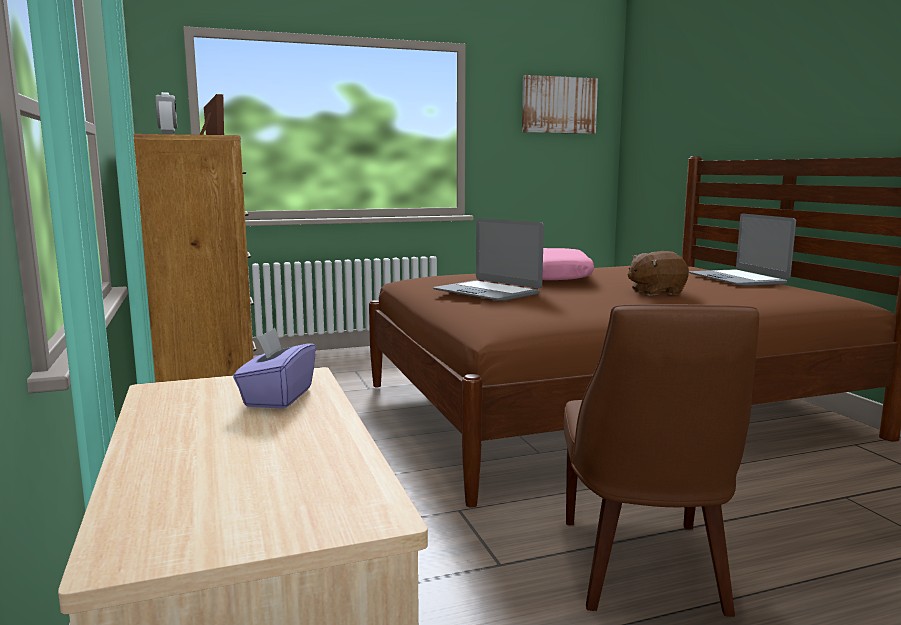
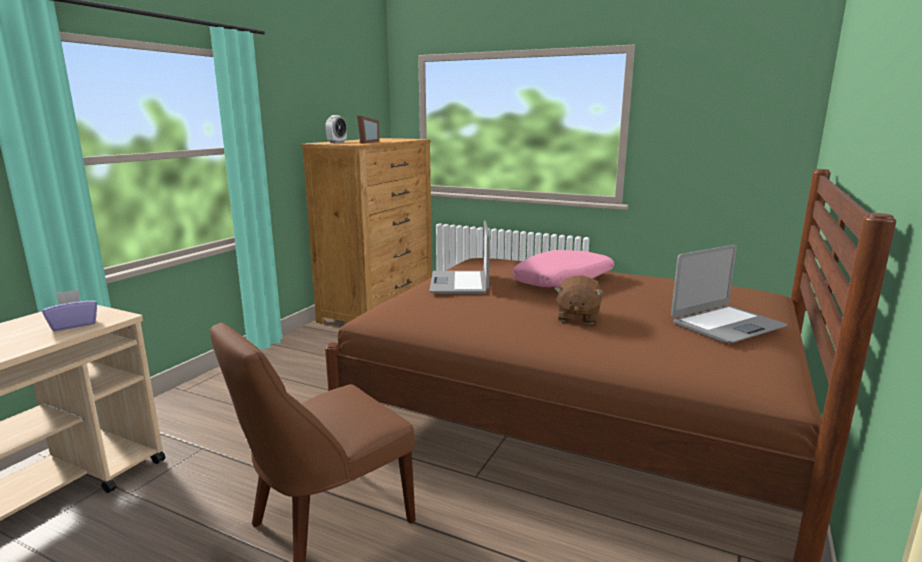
camera: 45 degrees right, 5 degrees up
picture [522,75,598,134] -> none
brown plush toy [628,251,689,296] -> brown plush toy turned 105 degrees counterclockwise [554,275,604,324]
laptop [689,213,796,286] -> laptop turned 150 degrees counterclockwise [671,245,787,343]

